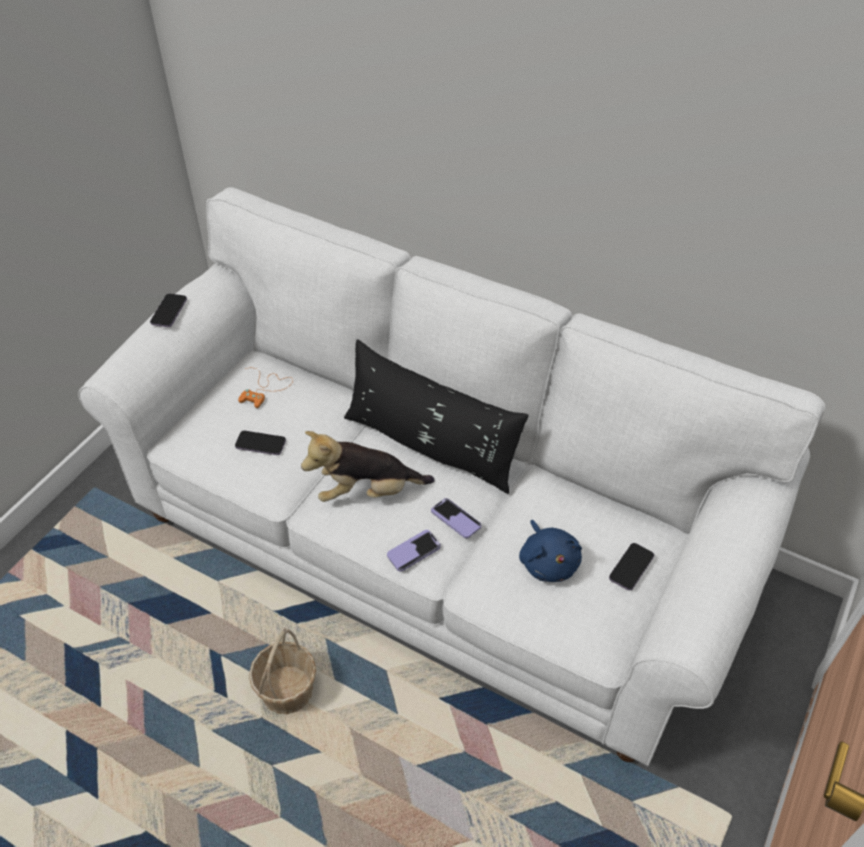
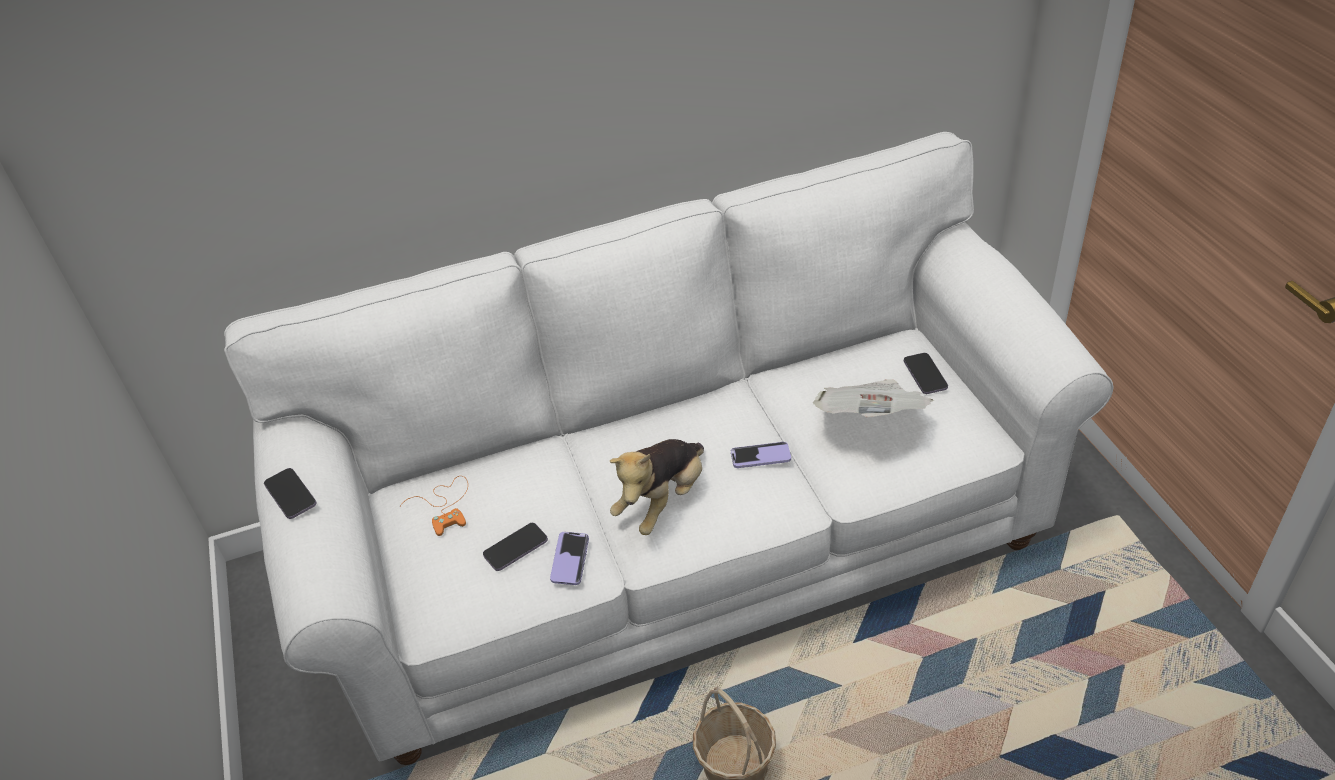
camera: 45 degrees left, 5 degrees down
black pillow [344,339,529,494] -> none
phone [387,530,441,572] -> phone moved to [550,532,589,585]
blue plush toy [519,520,582,582] -> newspaper [813,379,934,417]

